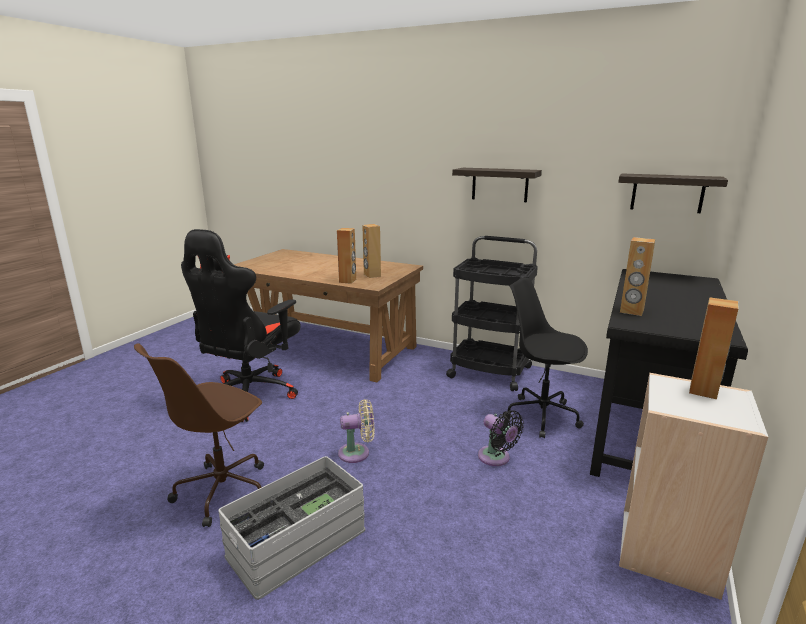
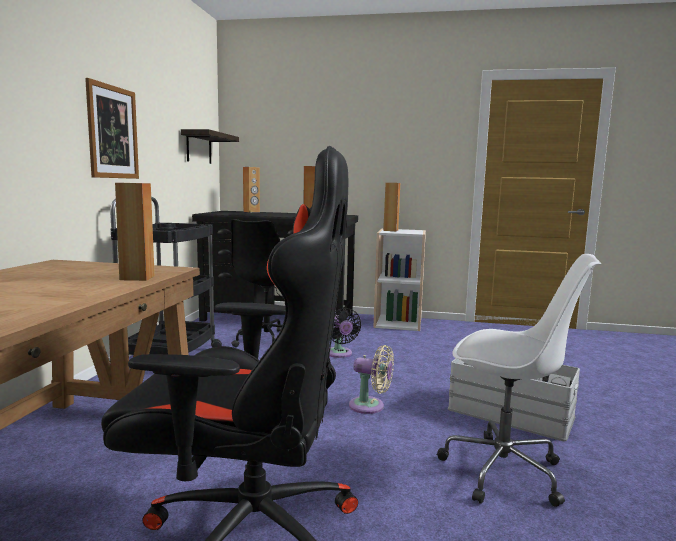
camera: 105 degrees left, 10 degrees down
brown office chair [134,343,264,527] -> white office chair [437,254,601,507]
beige fan [338,399,375,463] -> beige fan turned 135 degrees clockwise [349,345,394,414]
brown speaker [362,224,381,278] -> brown speaker moved to [243,167,260,212]
shelf [452,168,542,202] -> picture [85,78,139,179]
black fan [478,410,524,466] -> black fan turned 120 degrees clockwise [329,308,361,358]

